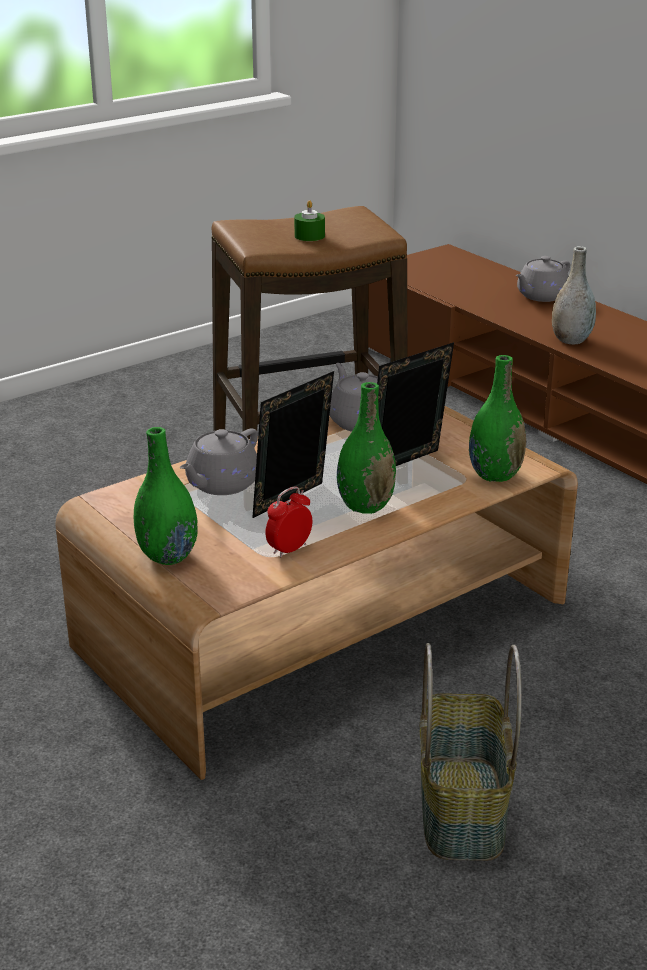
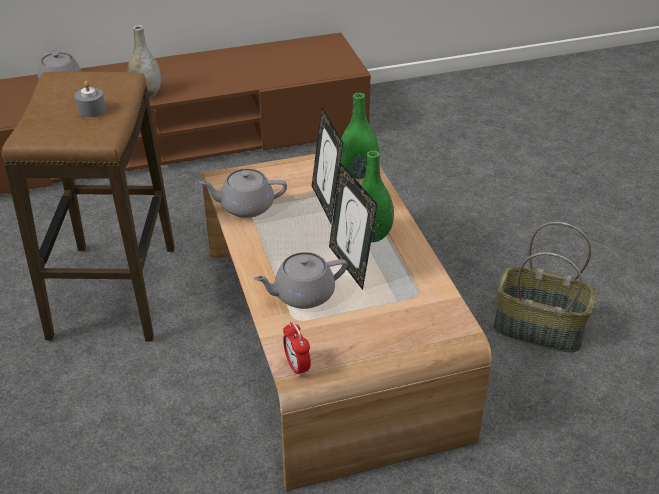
camera: 70 degrees left, 10 degrees up
green vase [134,427,198,565] -> none
grey teapot [180,428,258,495] -> grey teapot turned 105 degrees clockwise [254,252,347,309]
alarm clock [265,487,312,558] -> alarm clock moved to [283,322,311,377]
green candle [294,200,325,241] -> grey candle [75,81,106,117]

